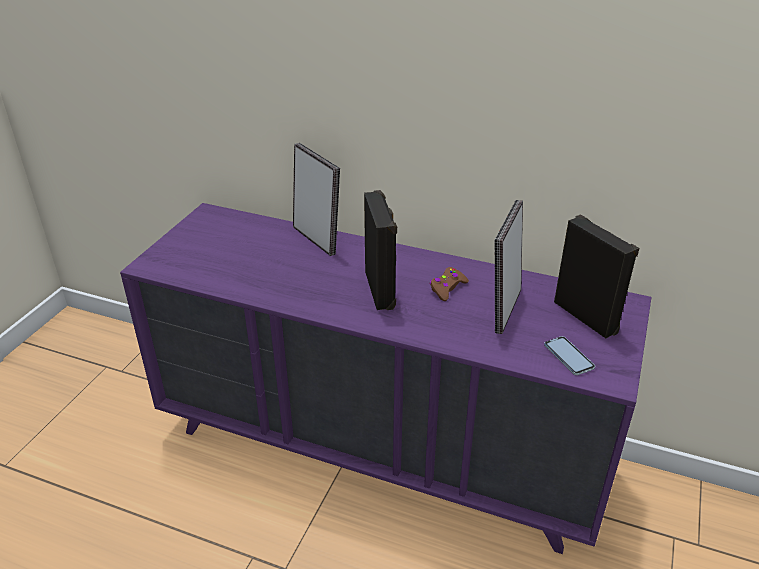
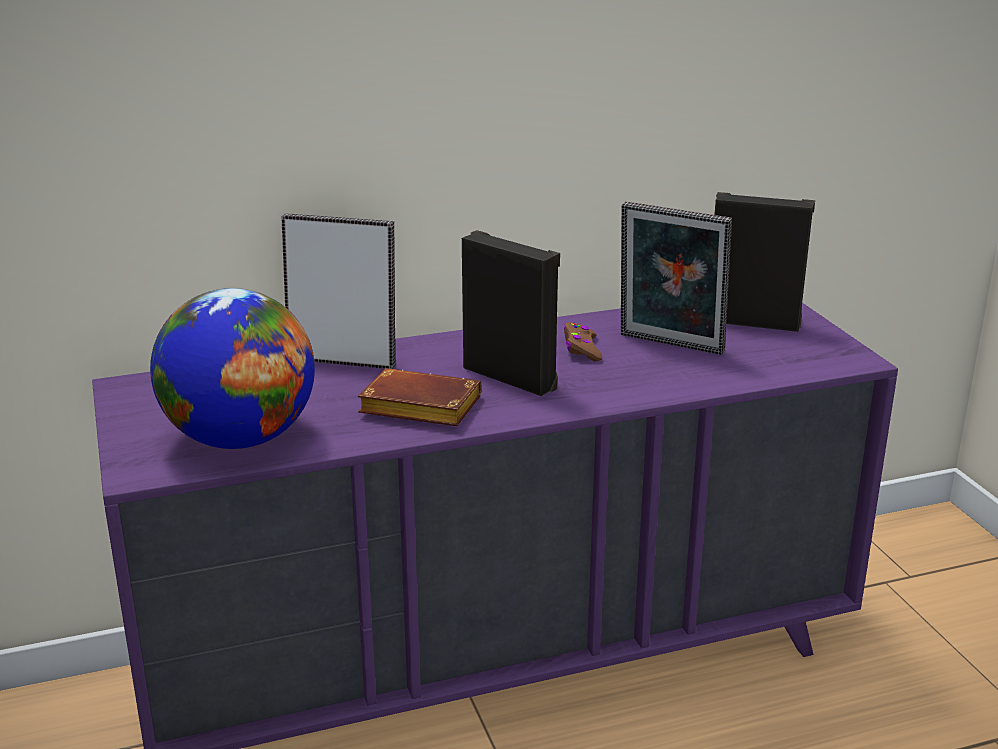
camera: 40 degrees left, 10 degrees down
picture frame [494,200,523,334] -> picture frame turned 45 degrees counterclockwise [621,202,732,355]
phone [544,336,595,375] -> none
none -> globe [150,288,315,449]
none -> brown book [358,368,481,426]

